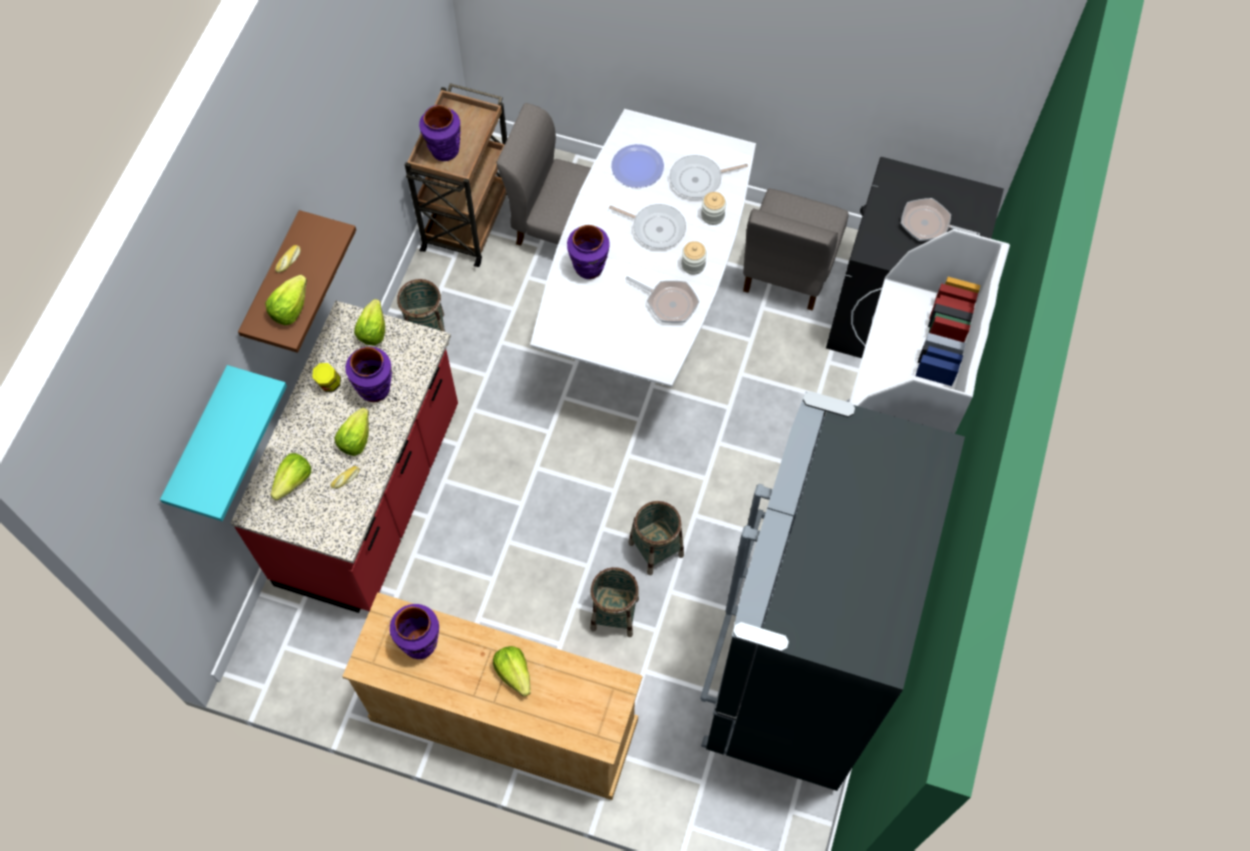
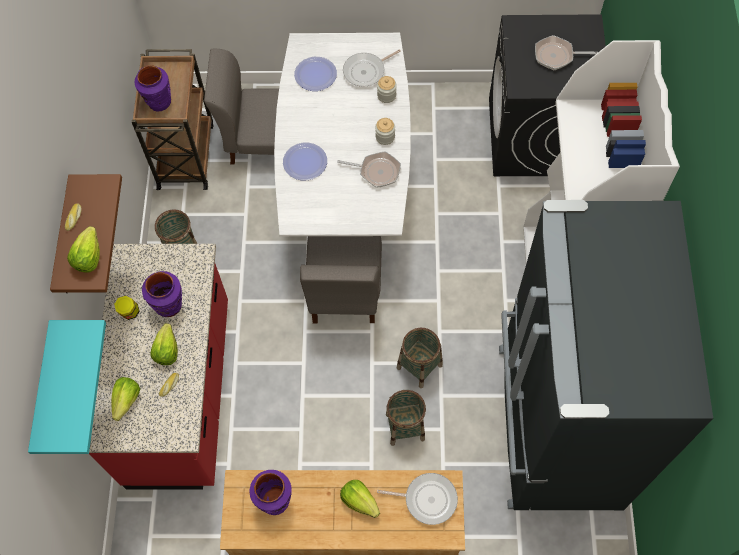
camera: 15 degrees left, 0 degrees up
lettuce [354,299,385,345] -> none
purple vase [567,225,610,279] -> plate [283,142,327,180]
frying pan [609,204,686,249] -> frying pan moved to [377,473,458,525]
grey chair [743,188,849,311] -> grey chair moved to [300,236,382,323]

